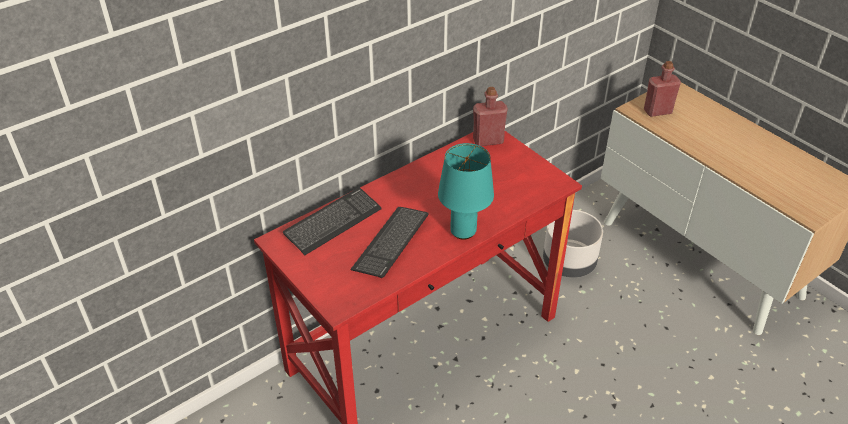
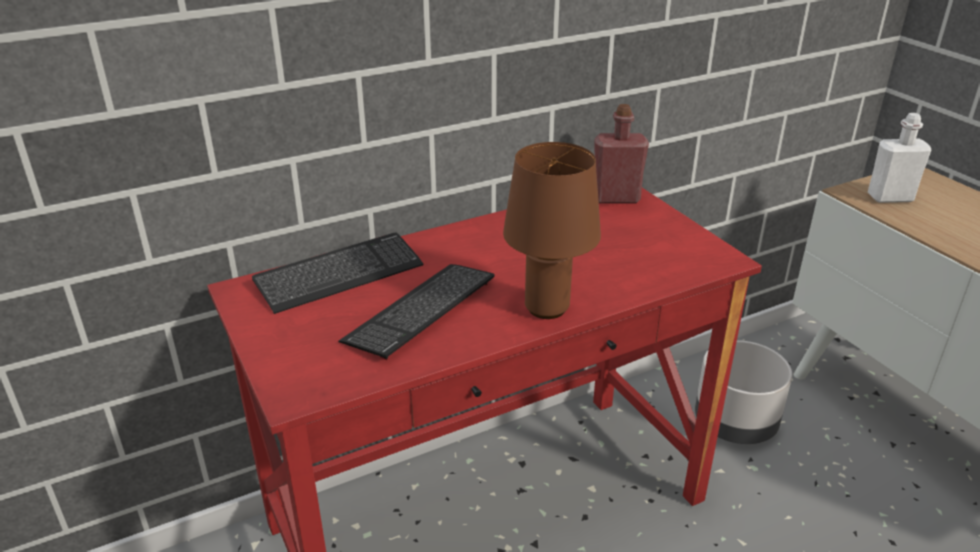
camera: 10 degrees right, 10 degrees down
turquoise table lamp [438,143,494,240] -> brown table lamp [503,142,601,319]
red bottle [644,61,681,117] -> white bottle [868,113,931,203]

